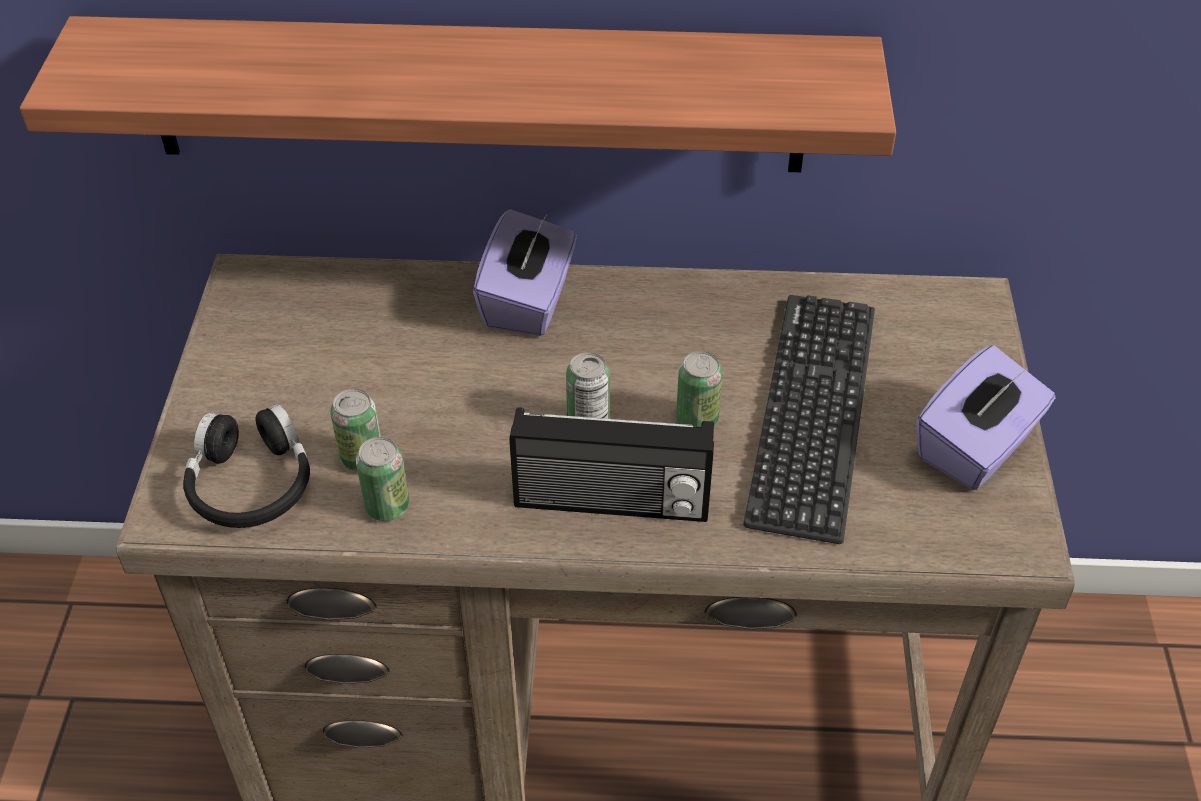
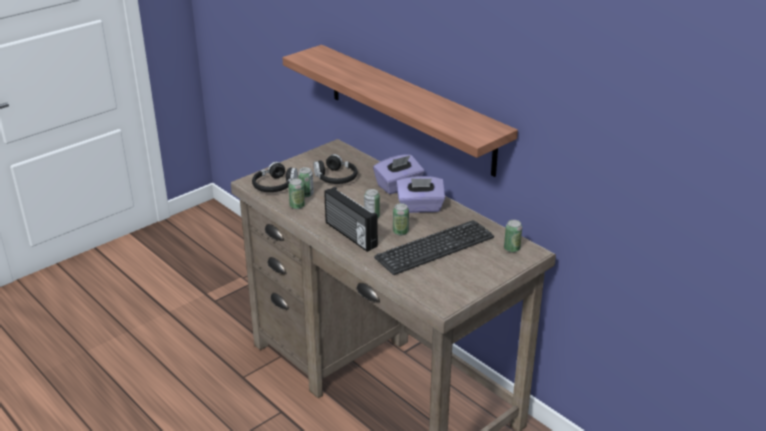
camera: 45 degrees right, 15 degrees down
purple tissue box [916,345,1055,490] -> purple tissue box moved to [396,176,445,213]
none -> black headphones [314,154,358,184]
none -> can [504,220,522,253]

